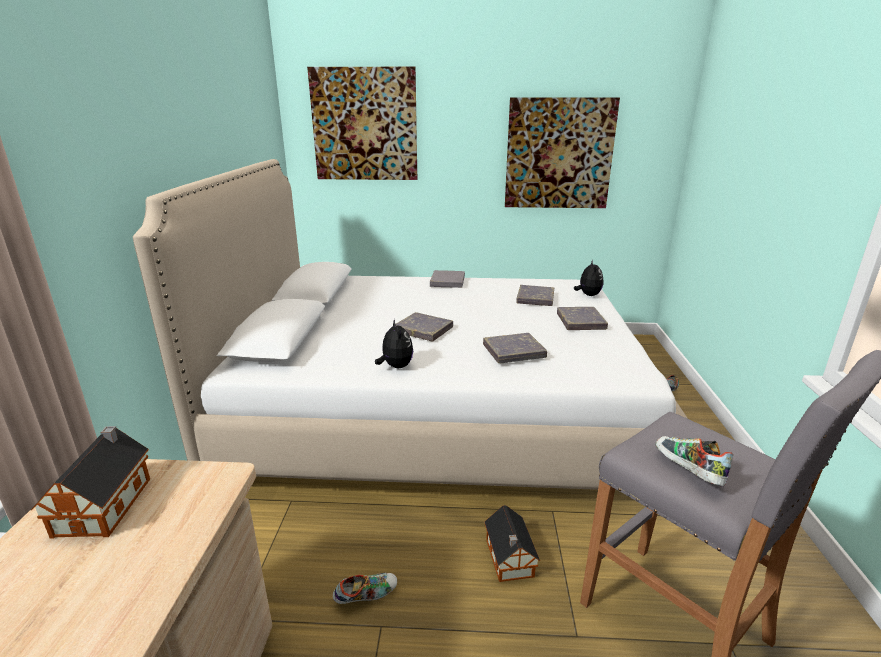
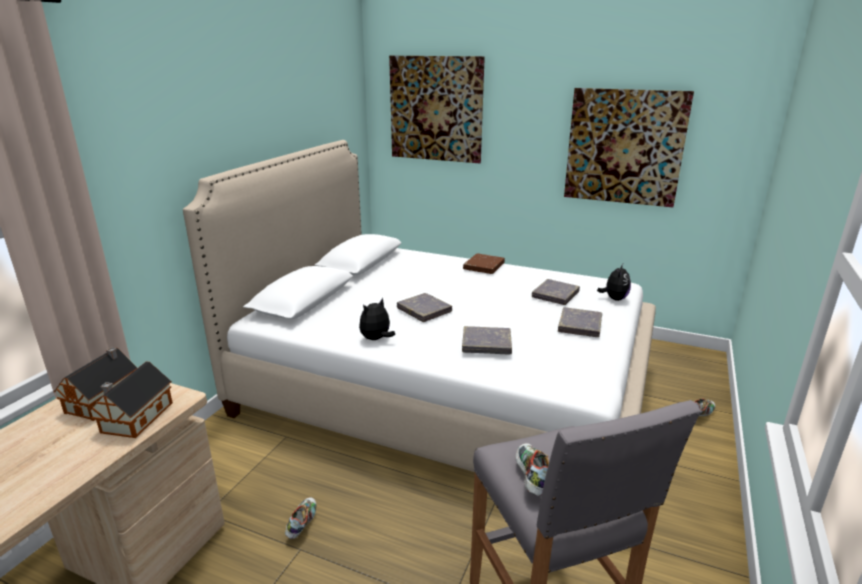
camera: 20 degrees right, 0 degrees up
shoe [333,573,397,604] -> shoe turned 75 degrees counterclockwise [285,497,317,539]
plush toy [375,319,413,368] -> plush toy turned 135 degrees counterclockwise [359,298,395,340]
grey book [430,270,465,288] -> brown book [463,253,505,274]
toy house [484,505,540,582] -> toy house moved to [88,361,173,438]

